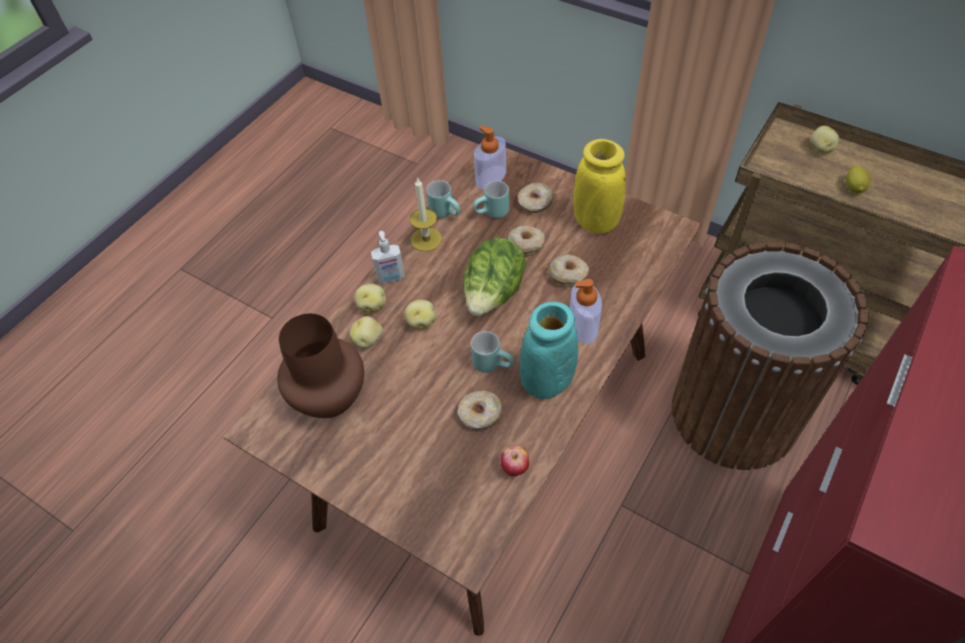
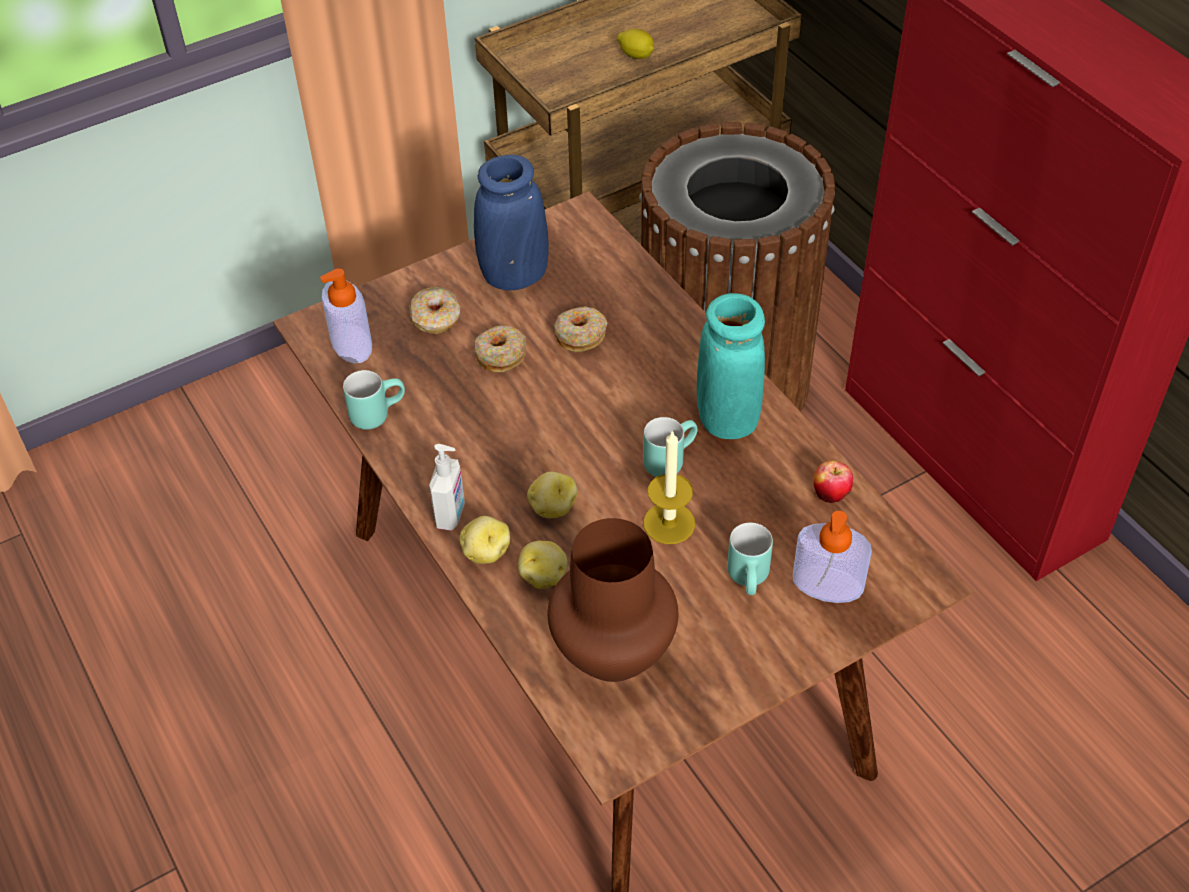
camera: 65 degrees left, 5 degrees down
candle [410,177,442,252] -> candle moved to [643,430,695,544]
donut [457,390,502,430] -> none
lettuce [463,238,527,316] -> none
turquoise mug [473,181,509,218] -> turquoise mug moved to [727,523,773,595]
soap dispenser [570,279,602,344] -> soap dispenser moved to [793,511,872,603]
yellow vase [573,139,626,234] -> blue vase [474,155,549,291]
potato [810,126,839,153] -> none

